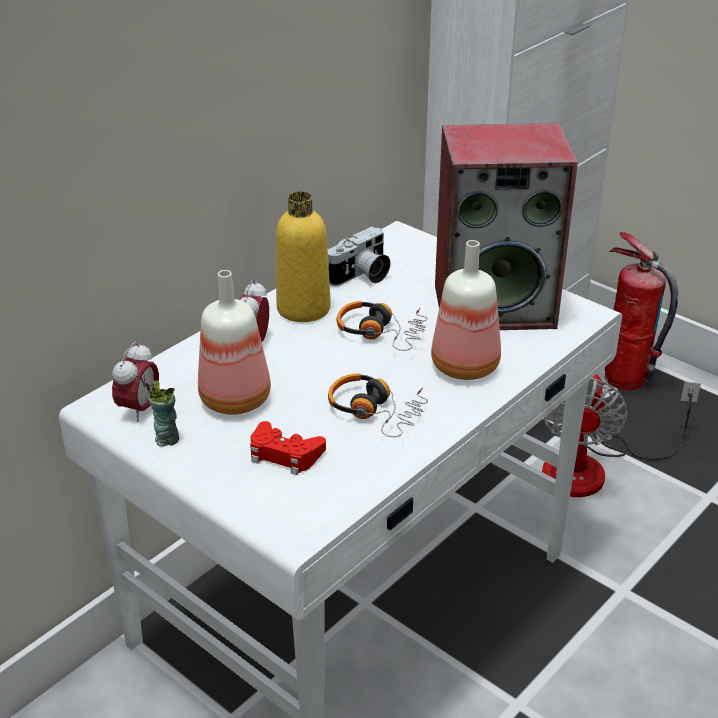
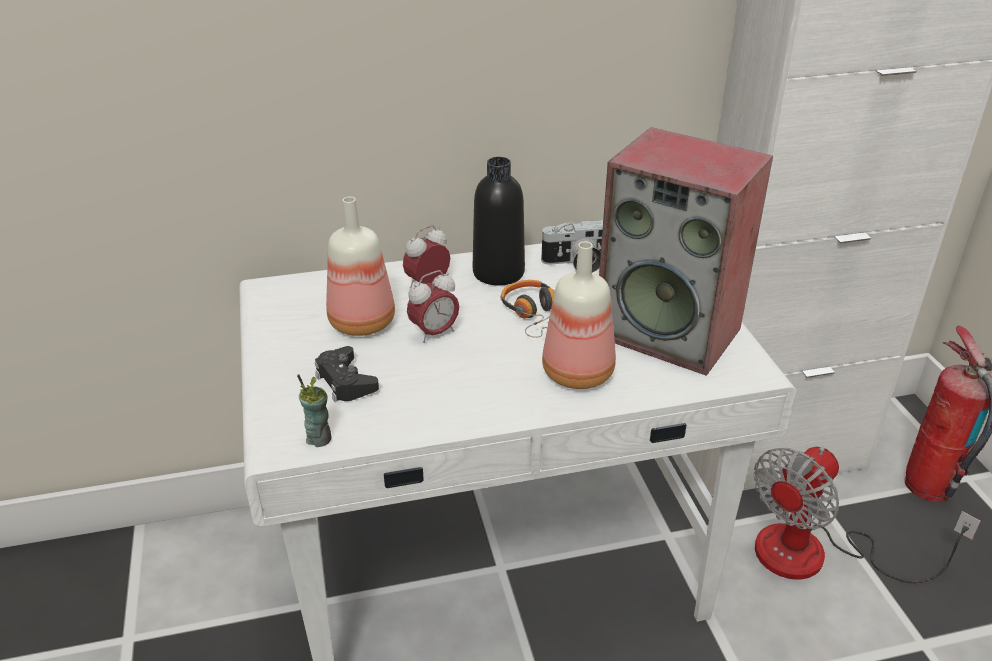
camera: 35 degrees right, 0 degrees up
alarm clock [112,342,159,422] -> alarm clock moved to [407,270,459,343]
cup [145,380,179,446] -> cup moved to [297,374,331,447]
red game controller [250,421,326,475] -> black game controller [315,346,379,402]
yellow bottle [276,191,331,322] -> black bottle [473,157,525,285]
headphones [328,373,428,437] -> none

